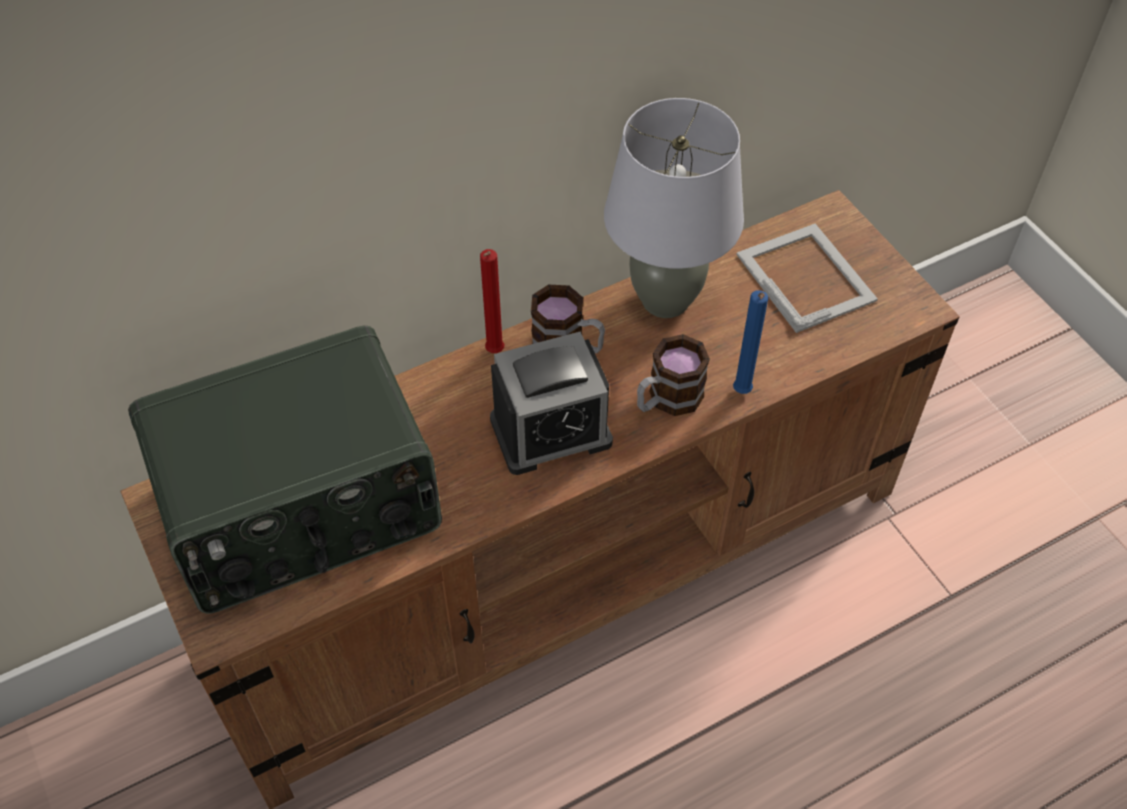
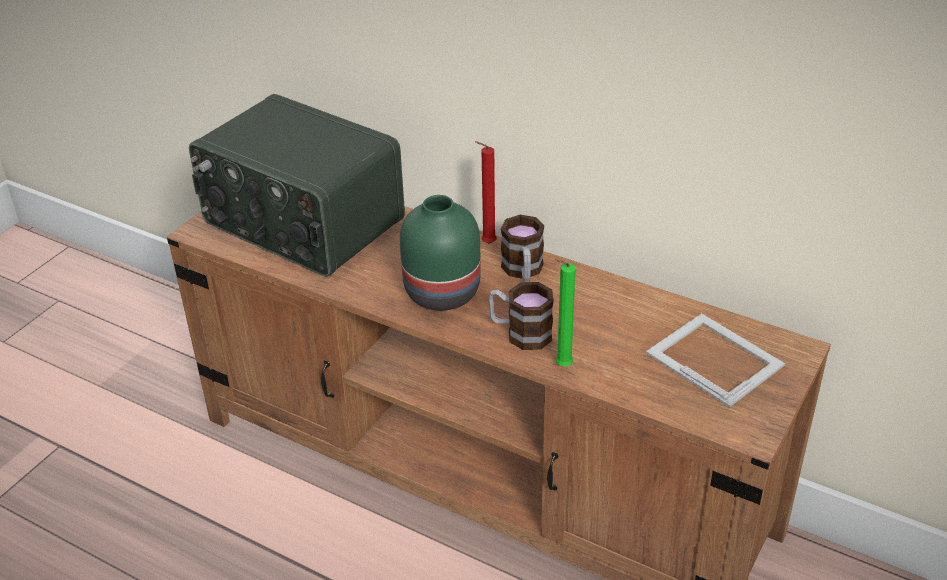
camera: 60 degrees right, 15 degrees down
alarm clock [490,331,613,475] -> green vase [400,195,481,311]
grey table lamp [604,98,744,318] -> none
blue candle [733,291,768,394] -> green candle [554,259,576,366]
picture frame [737,224,878,333] -> picture frame turned 75 degrees counterclockwise [646,313,785,408]

